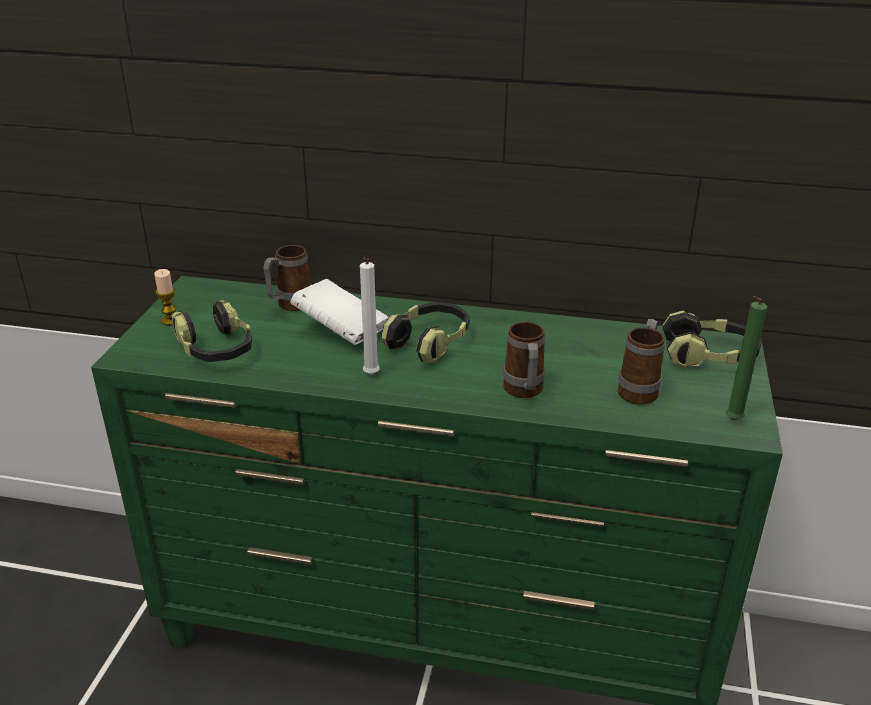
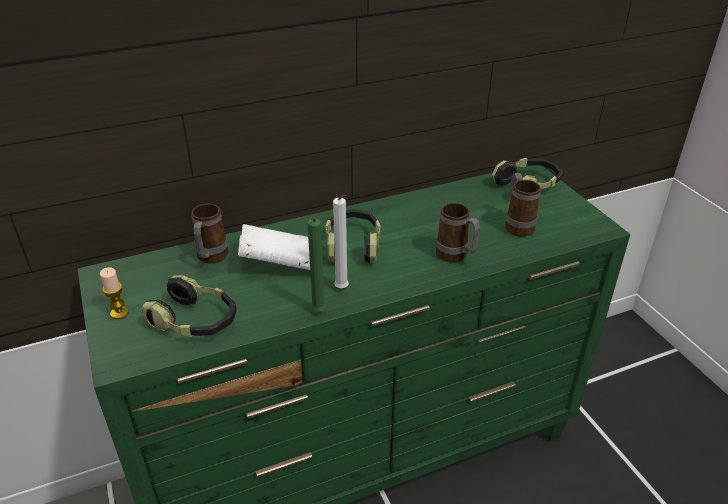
camera: 35 degrees left, 5 degrees up
green candle [726,296,767,420] -> green candle moved to [307,217,326,312]

